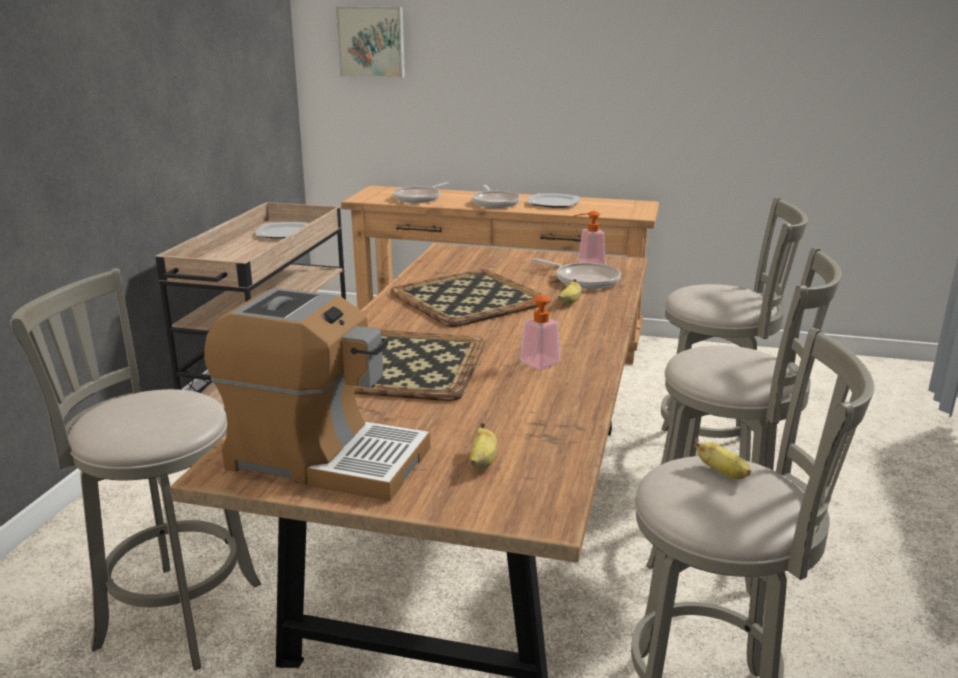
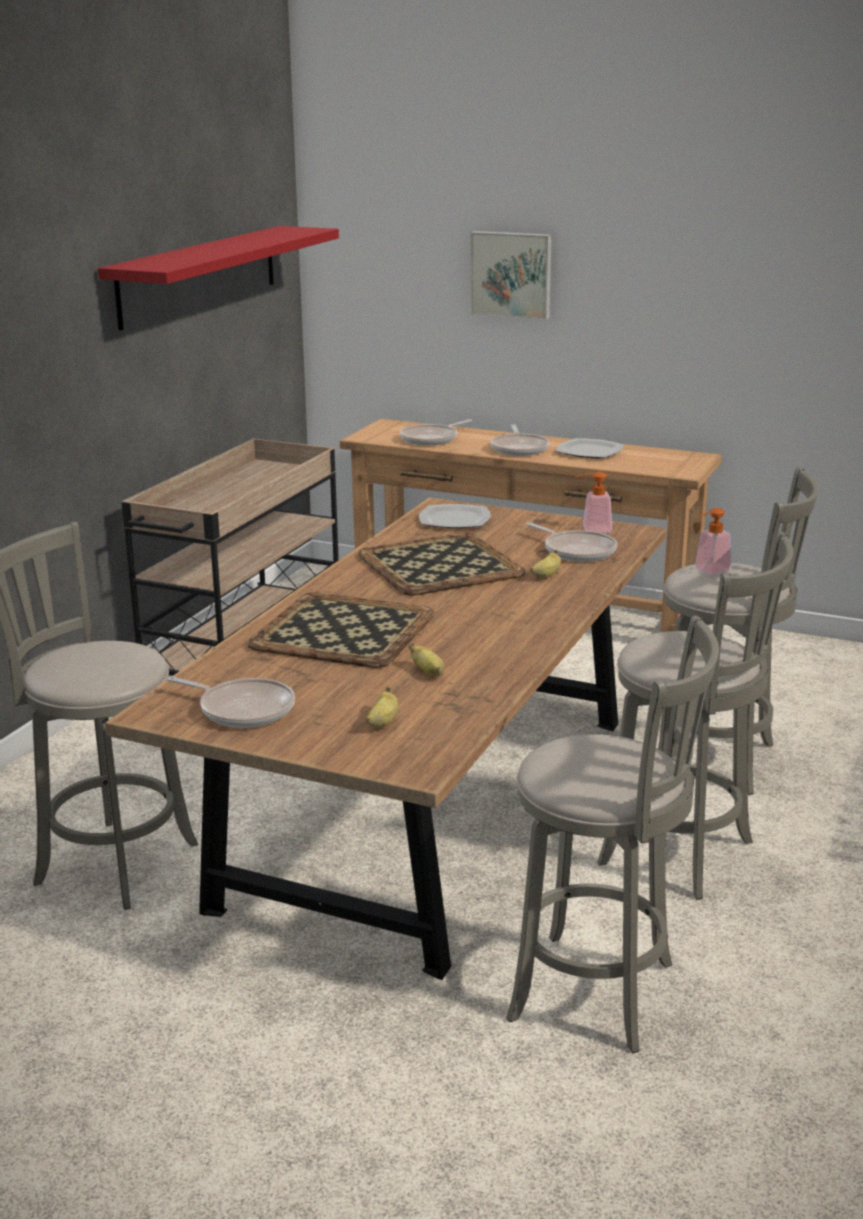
camera: 10 degrees right, 0 degrees up
coffee machine [204,288,430,501] -> frying pan [167,676,295,728]
plate [256,222,309,239] -> plate moved to [419,504,491,528]
picture [336,6,405,78] -> picture moved to [470,231,552,320]
soap dispenser [520,294,560,369] -> soap dispenser moved to [695,508,731,575]
banana [694,438,751,479] -> banana moved to [409,643,444,677]
none -> red shelf [98,226,339,330]

